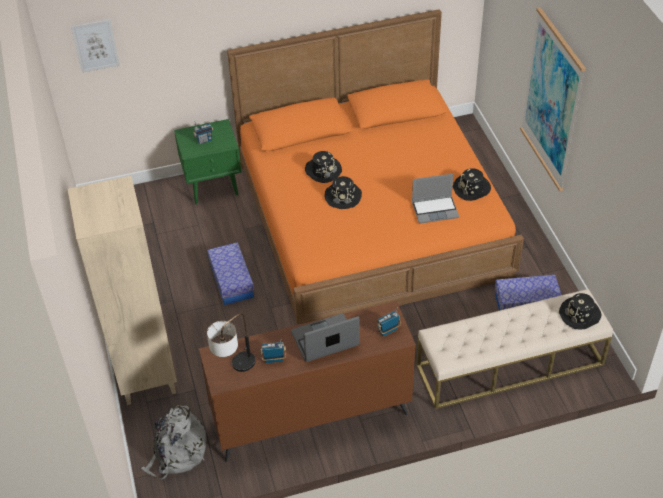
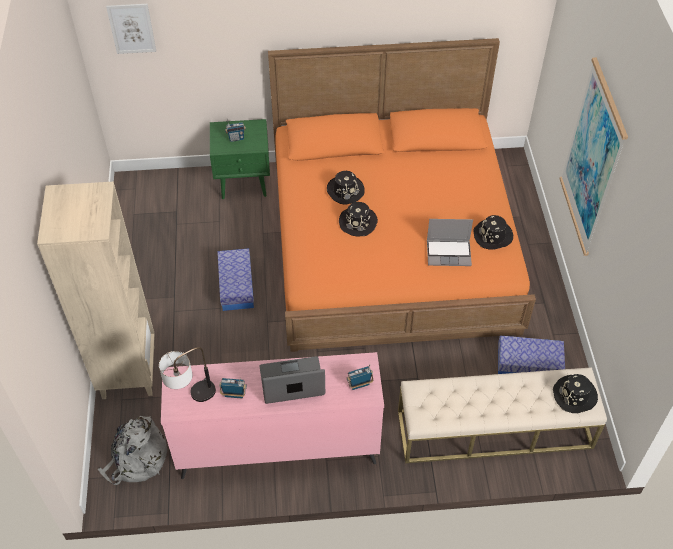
camera: 10 degrees right, 5 degrees up
brown dresser [199,301,416,462] -> pink dresser [161,352,384,479]

